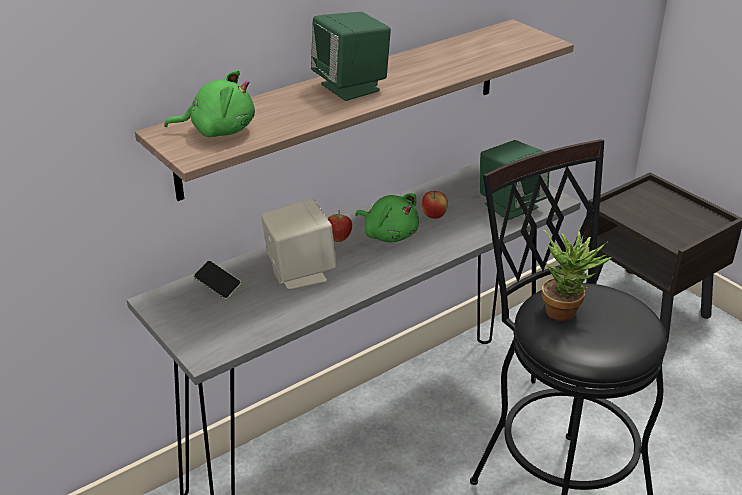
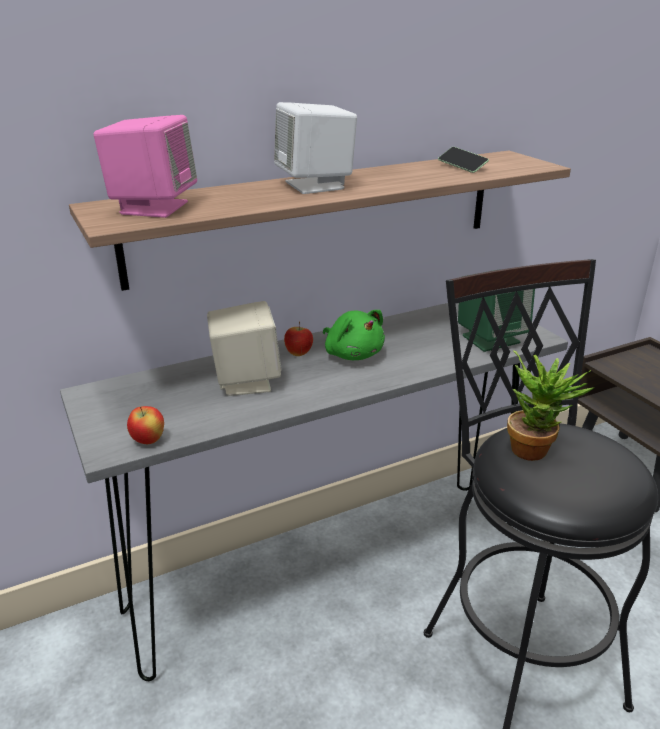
camera: 10 degrees right, 5 degrees down
green plush toy [164,70,255,137] -> pink speaker [94,115,197,218]
phone [194,260,242,299] -> phone moved to [438,147,489,173]
green speaker [311,12,391,101] -> white speaker [274,102,357,194]
apple [422,191,448,219] -> apple moved to [127,406,164,444]

